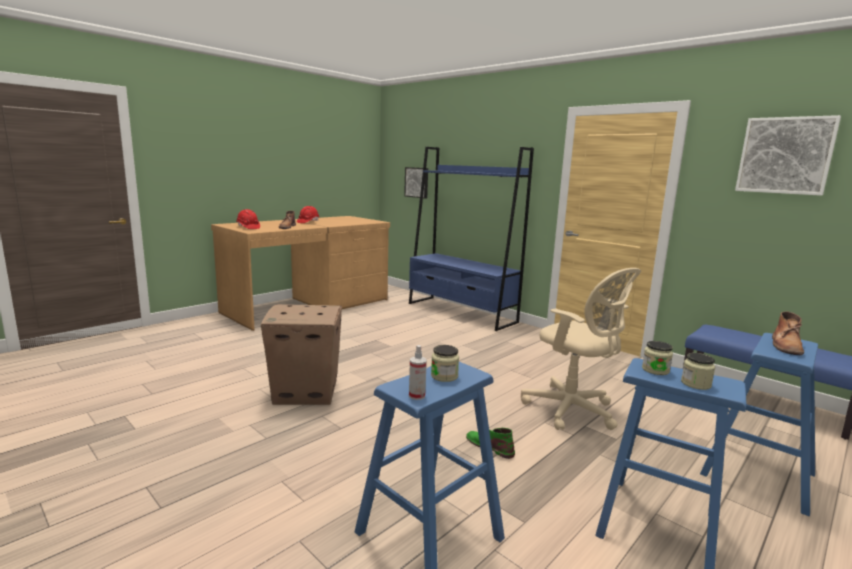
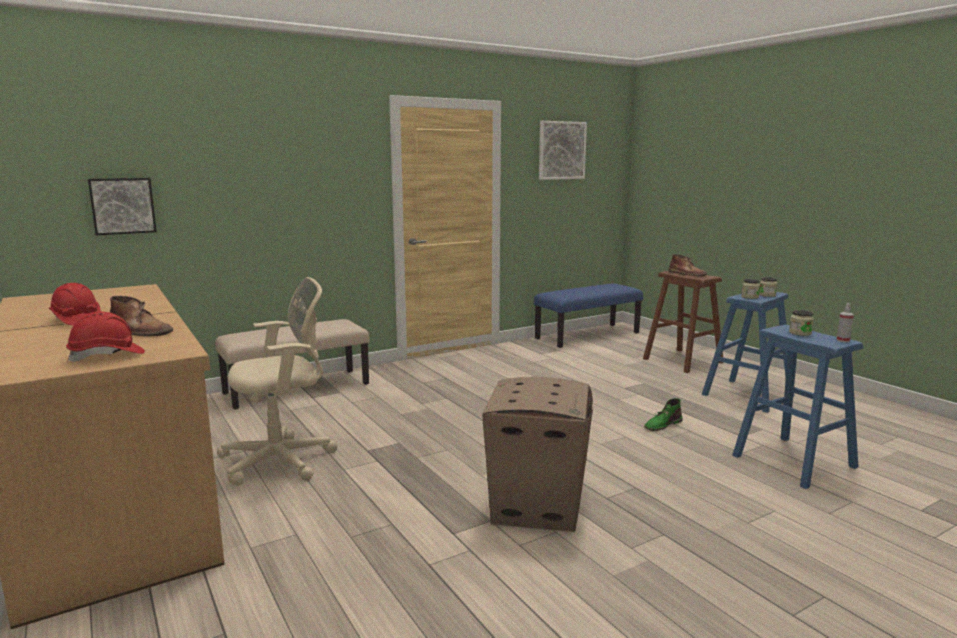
camera: 75 degrees left, 0 degrees up
blue bookcase [409,147,534,331] -> beige bench [215,319,370,409]
beige office chair [521,268,641,430] -> beige office chair moved to [217,277,337,486]
blue stool [700,333,818,516] -> brown stool [643,271,724,373]

